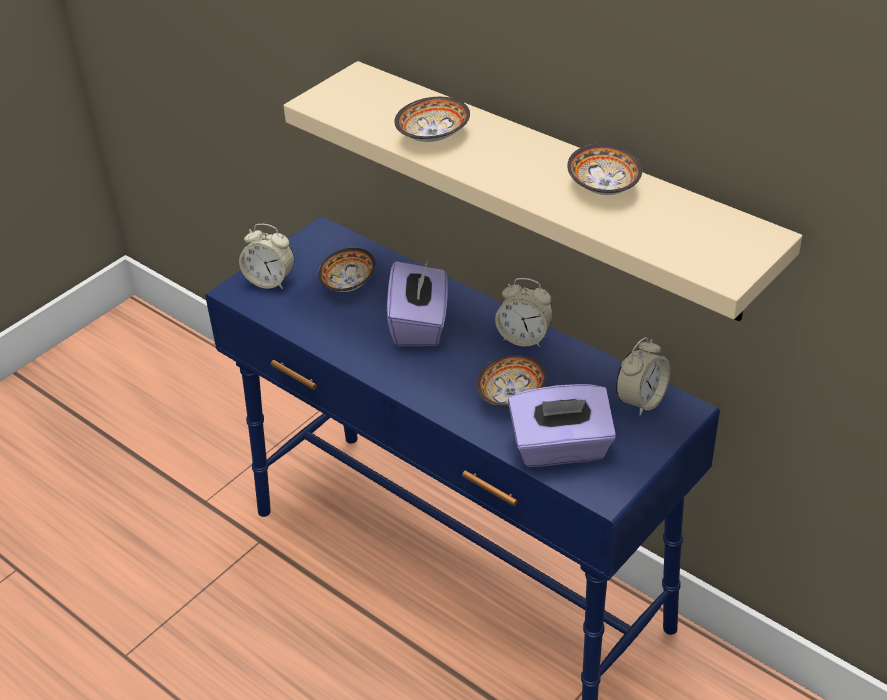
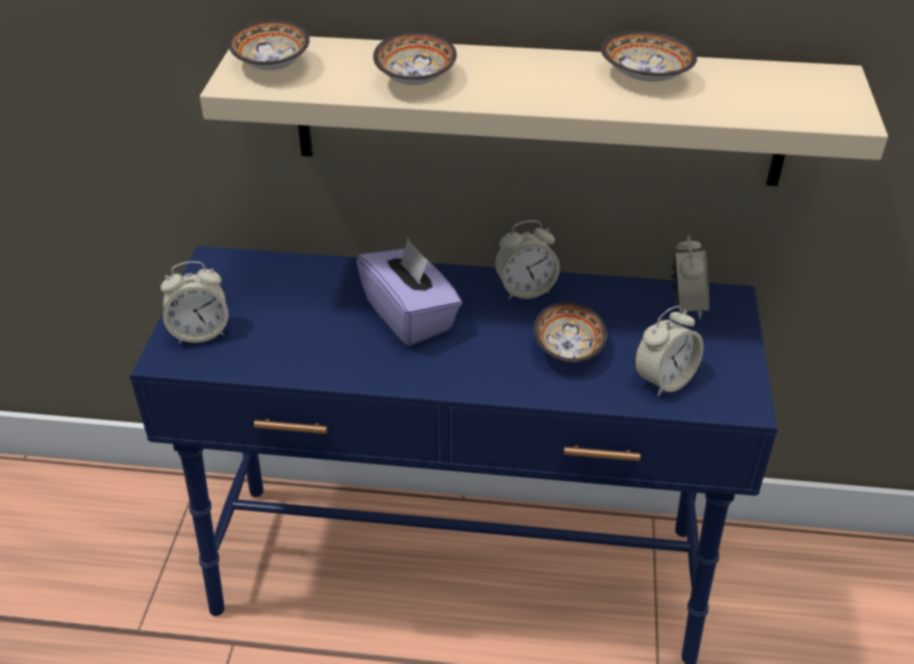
camera: 35 degrees left, 0 degrees up
bowl [318,248,376,292] -> bowl moved to [228,19,310,70]
purple tissue box [508,384,616,467] -> alarm clock [634,306,703,397]

